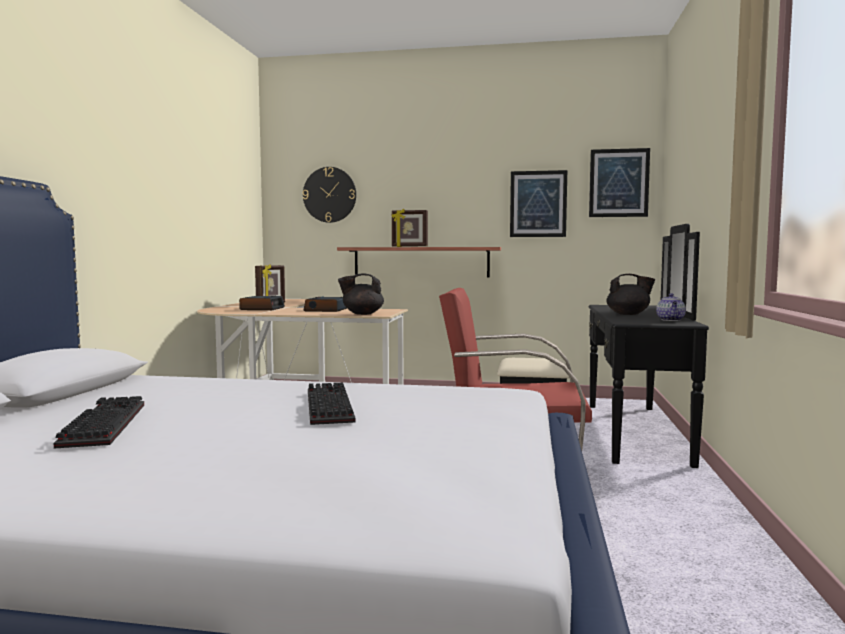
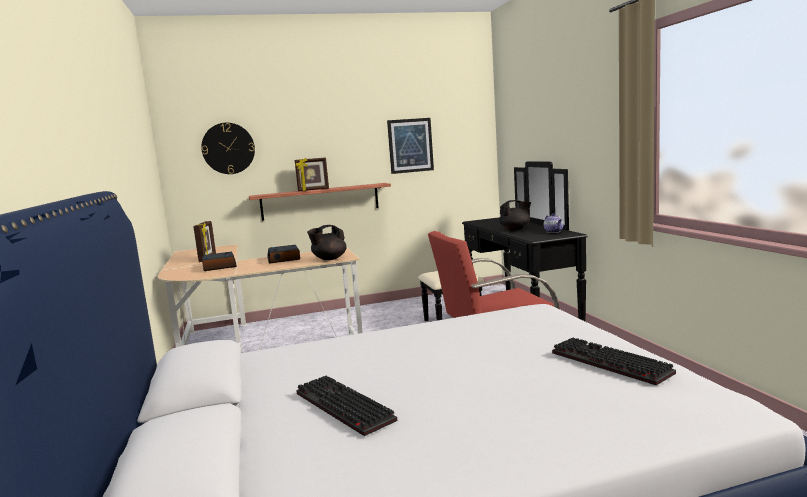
camera: 25 degrees left, 5 degrees up
keyboard [308,383,356,425] -> keyboard moved to [552,338,676,385]
picture [589,148,650,217] -> none

